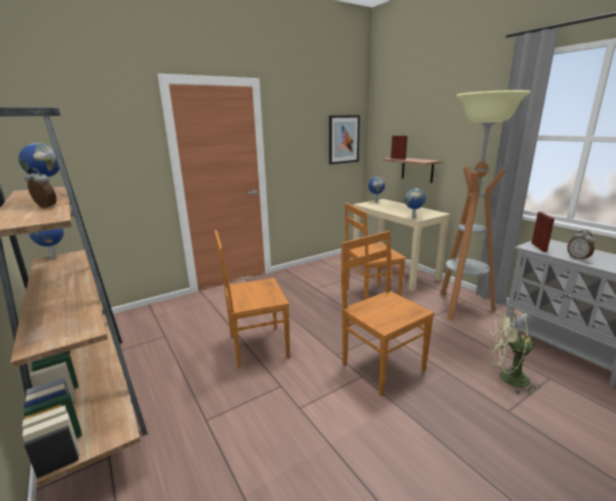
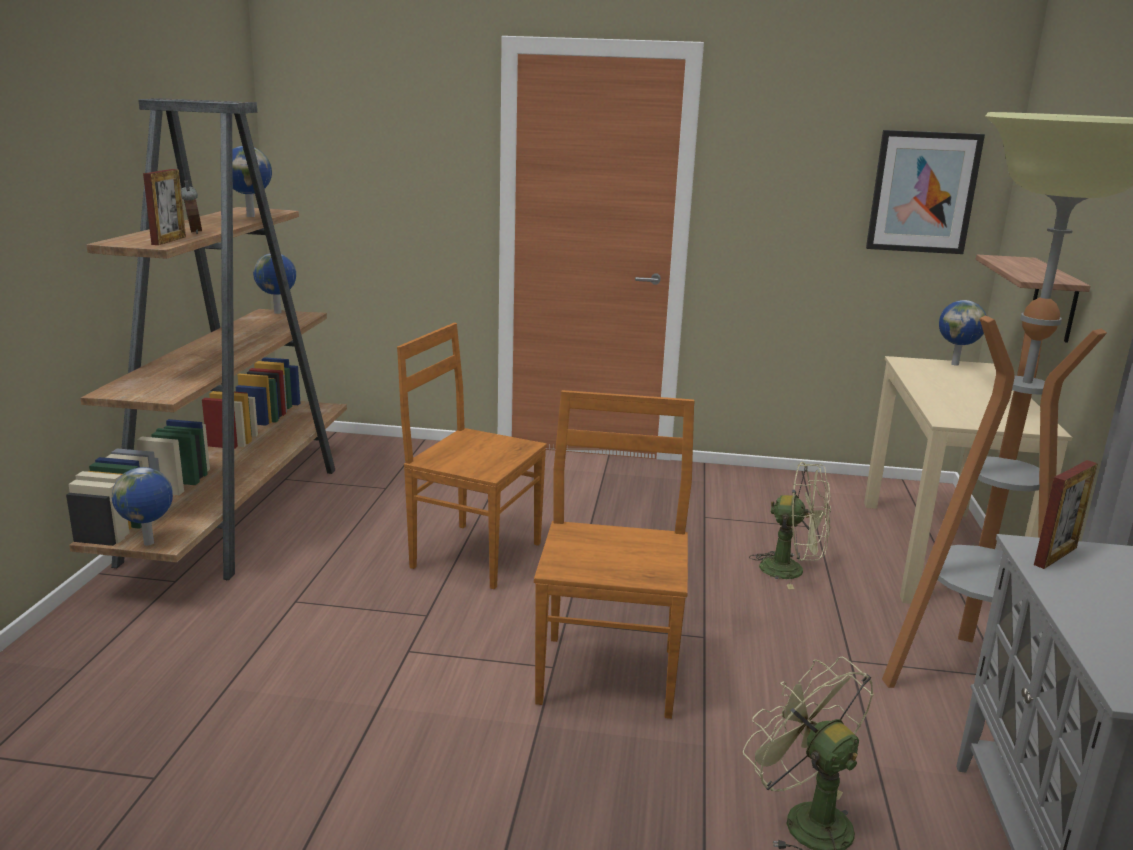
camera: 40 degrees right, 0 degrees up
brown chair [345,203,406,300] -> green fan [749,462,831,589]
picture frame [391,135,407,160] -> picture frame moved to [143,169,186,245]
globe [404,188,426,219] -> globe moved to [112,467,173,546]
alarm clock [567,230,595,261] -> none

